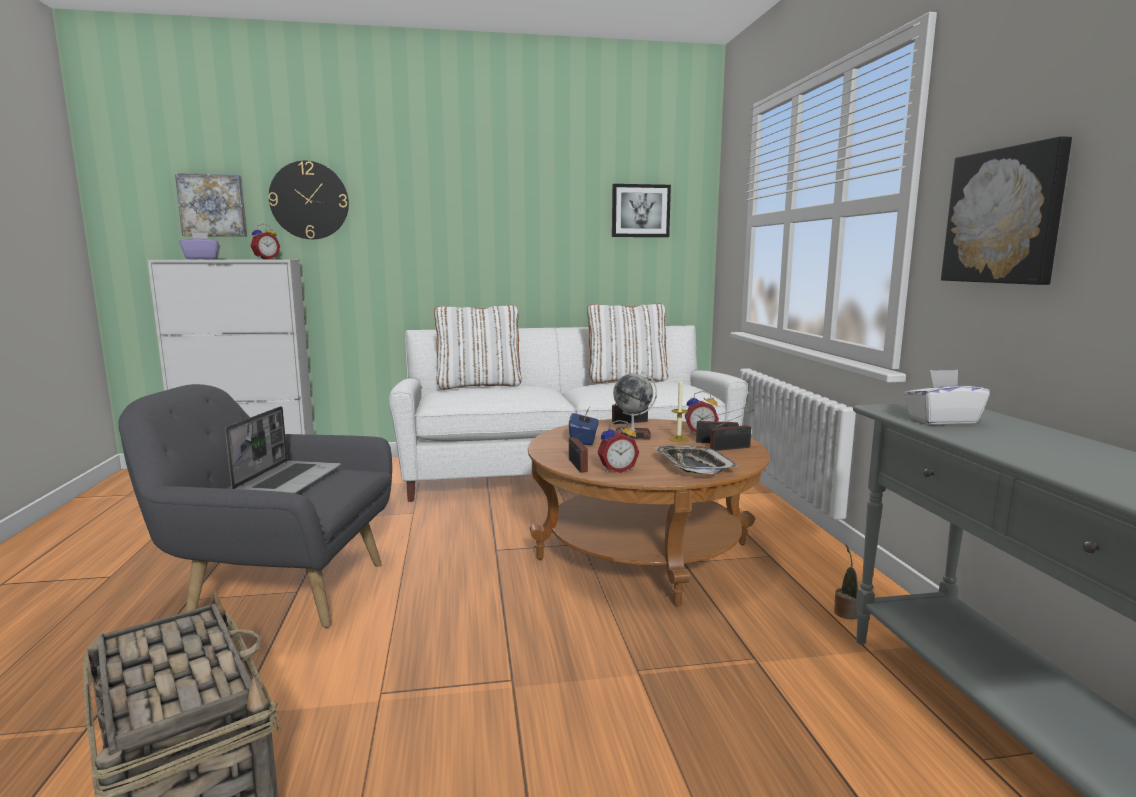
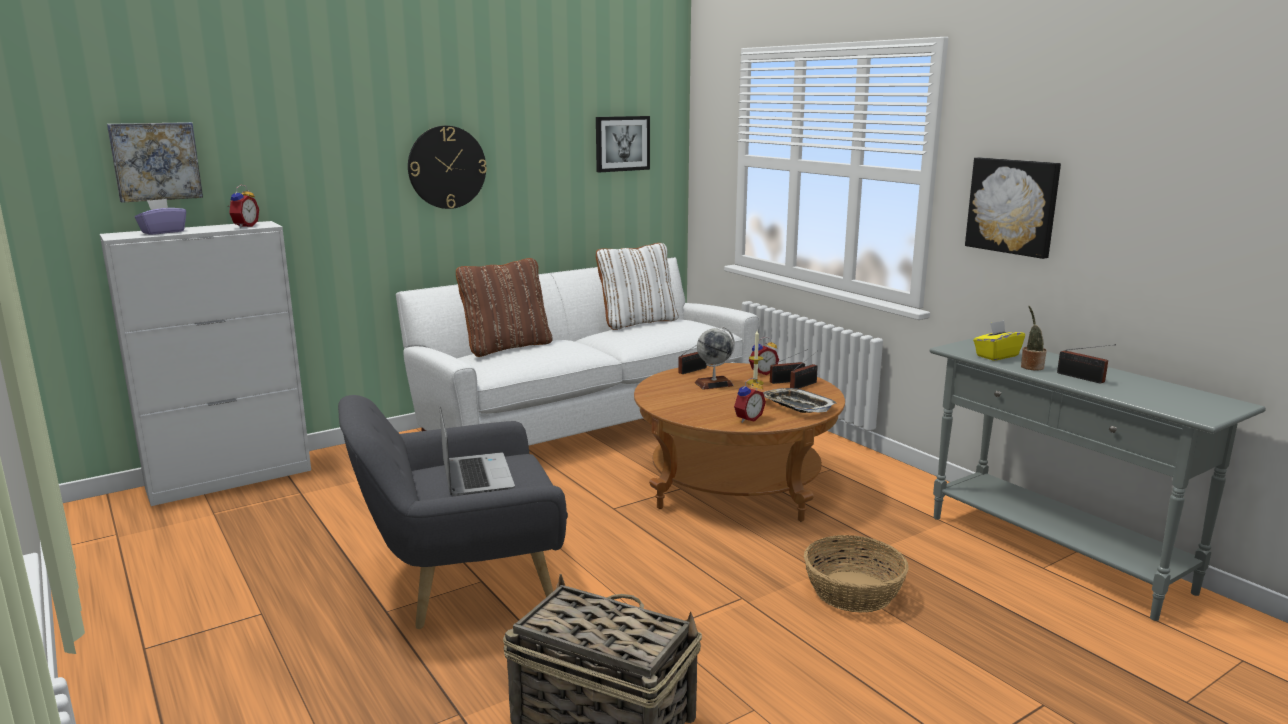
camera: 25 degrees left, 5 degrees up
wall clock [268,161,349,239] -> wall clock moved to [408,126,487,209]
white pillow [434,305,522,389] -> brown pillow [456,258,553,357]
blue tissue box [569,407,599,445] -> none
radio [569,433,588,473] -> radio moved to [1057,344,1116,384]
potted plant [834,544,858,619] -> potted plant moved to [1021,306,1047,370]
white tissue box [904,369,990,425] -> yellow tissue box [973,320,1025,361]
none -> basket [804,535,909,613]

